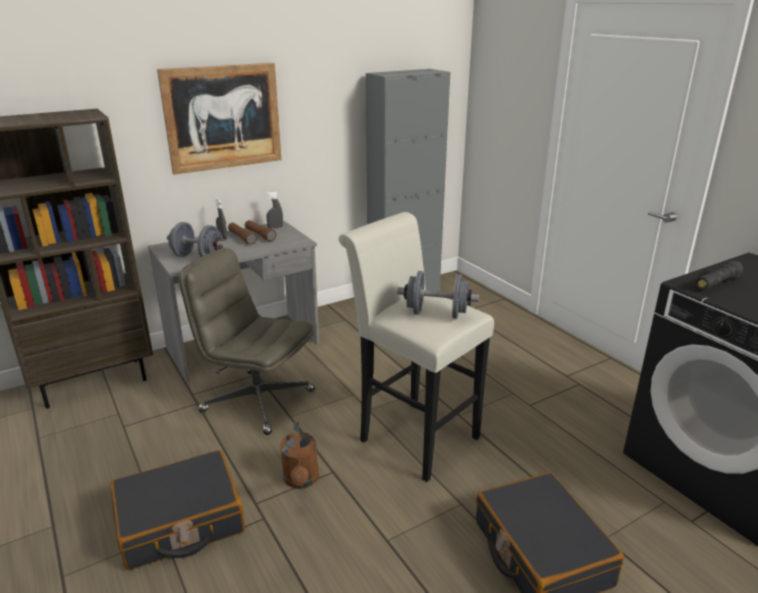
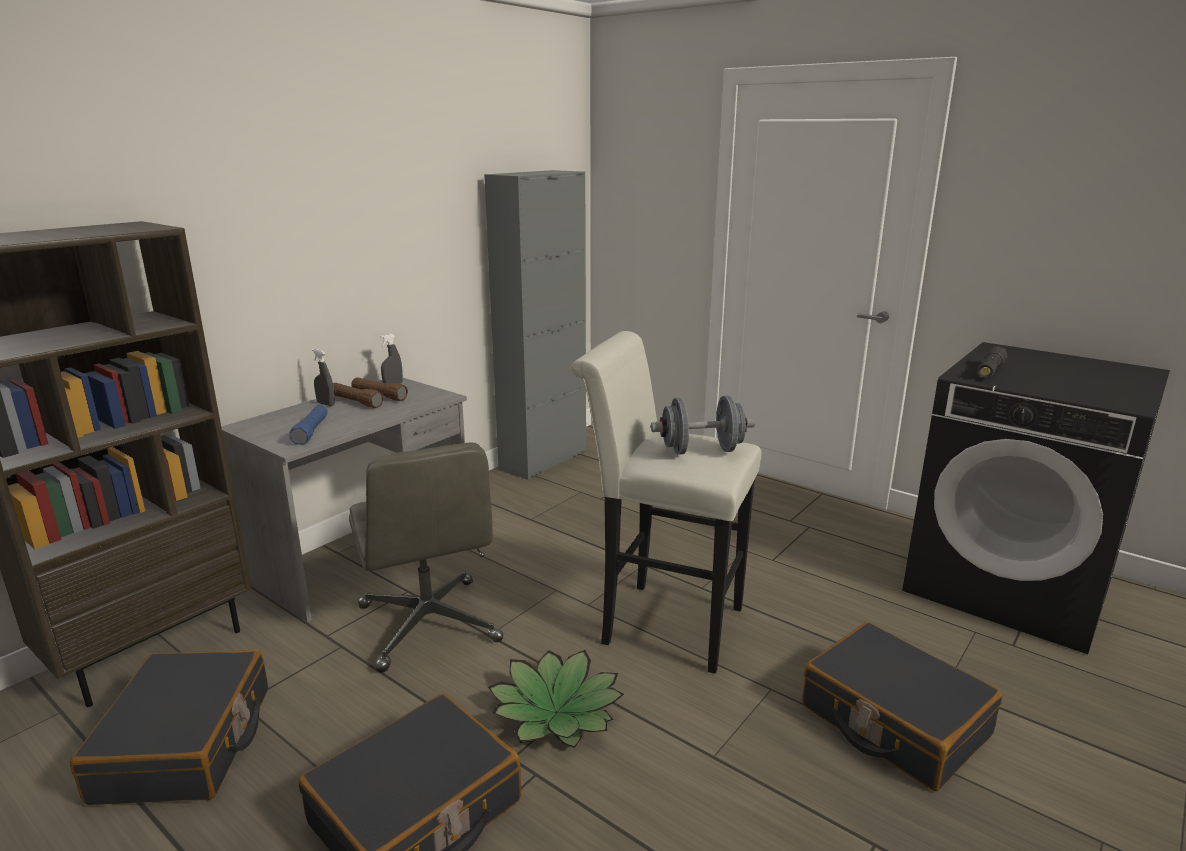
camera: 20 degrees left, 5 degrees down
picture [157,63,282,175] -> none
grey dumbbell [167,222,226,257] -> blue flashlight [289,405,328,445]
grey office chair [179,248,315,435] -> grey office chair turned 120 degrees counterclockwise [349,442,503,673]
brown watering can [280,422,319,489] -> potted plant [488,650,624,748]
none -> black suitcase [70,649,268,805]

